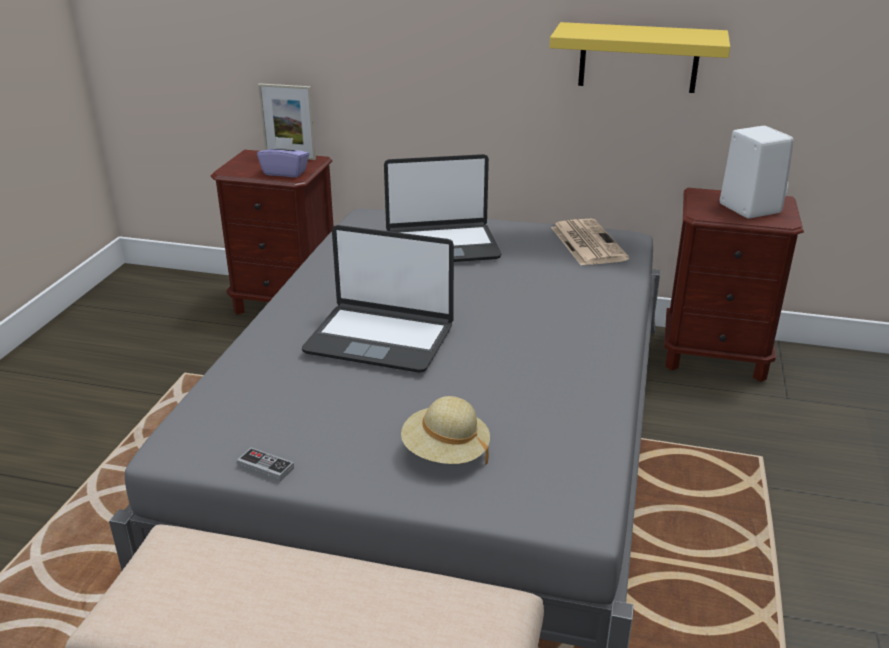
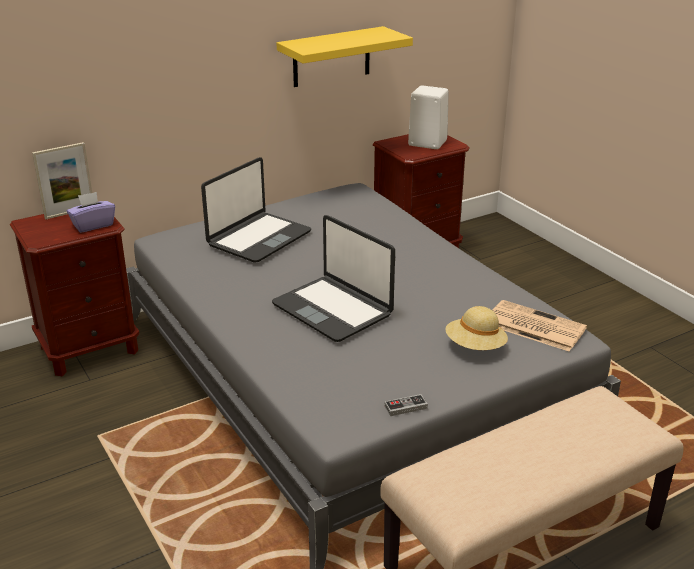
camera: 45 degrees left, 0 degrees up
laptop [302,225,454,373] -> laptop turned 75 degrees clockwise [272,215,395,342]
newspaper [551,219,629,265] -> newspaper moved to [492,300,587,351]

